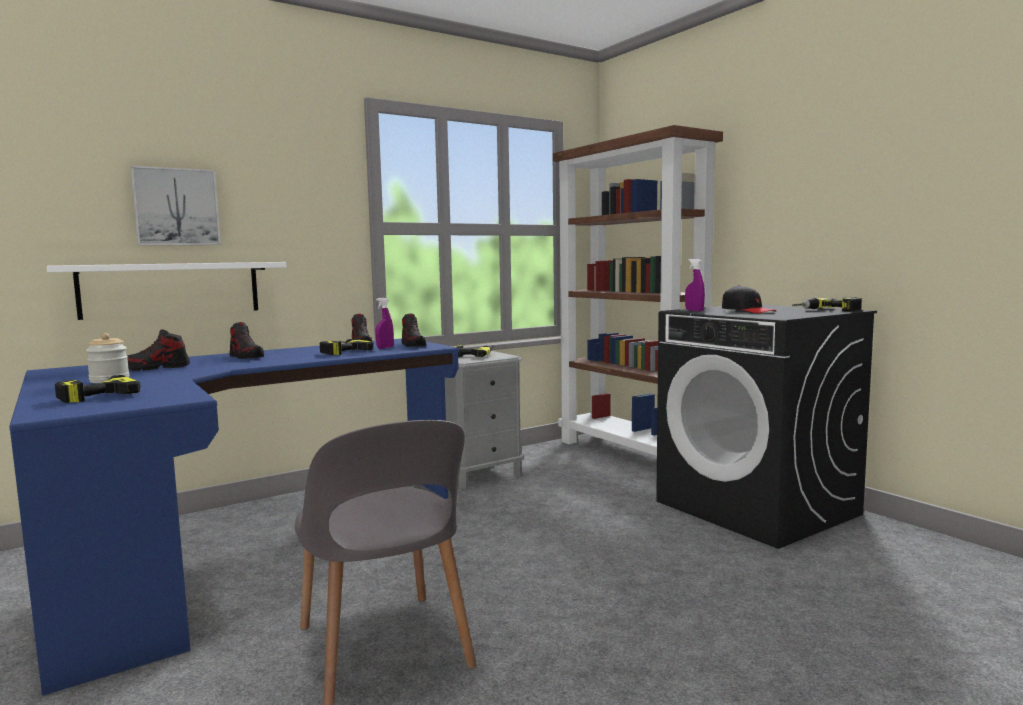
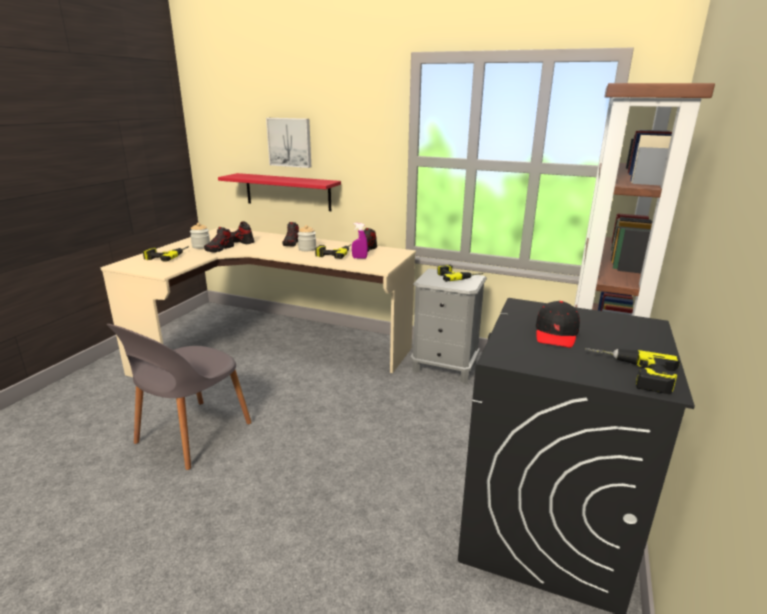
camera: 55 degrees right, 15 degrees up
blue desk [9,339,459,696] -> beige desk [101,227,416,377]
white shelf [47,262,287,320] -> red shelf [218,173,341,211]
shoe [401,313,426,347] -> shoe moved to [204,227,234,253]
purple spray bottle [685,259,705,311] -> none
none -> jar [297,225,316,251]

